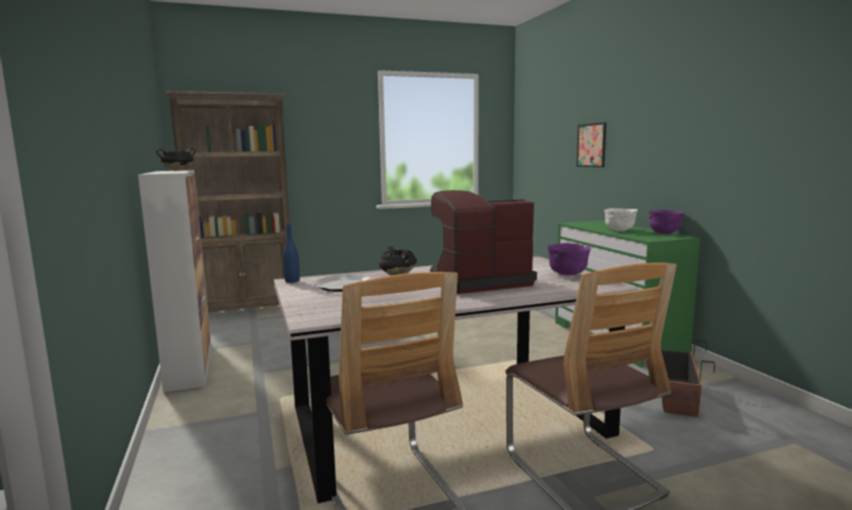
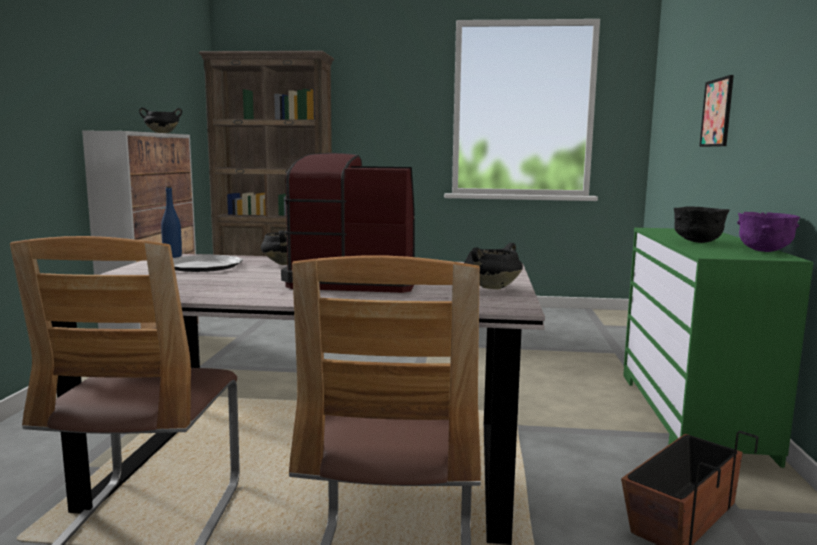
camera: 25 degrees right, 0 degrees up
purple bowl [547,243,591,276] -> black cooking pot [464,243,523,289]
white bowl [604,208,638,231] -> black bowl [674,206,730,243]

